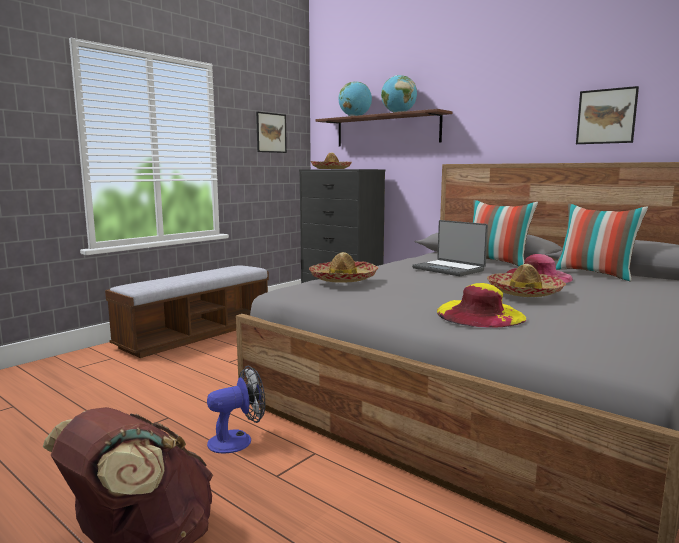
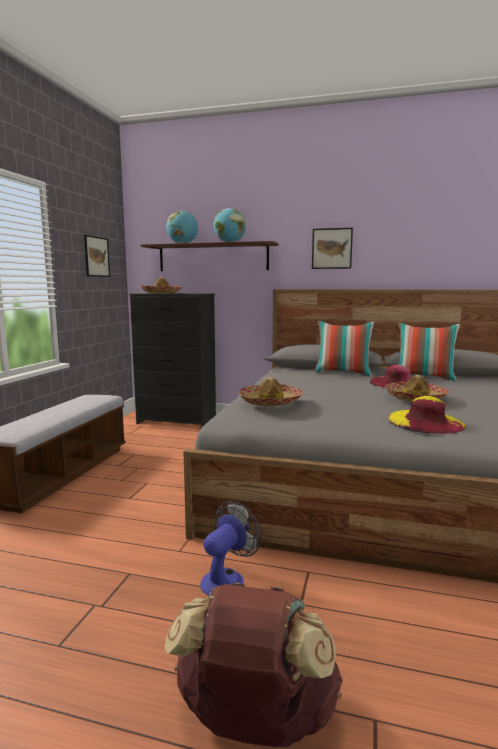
camera: 25 degrees left, 0 degrees up
laptop [412,220,488,276] -> none
picture [576,86,639,144] -> picture moved to [312,228,353,269]

